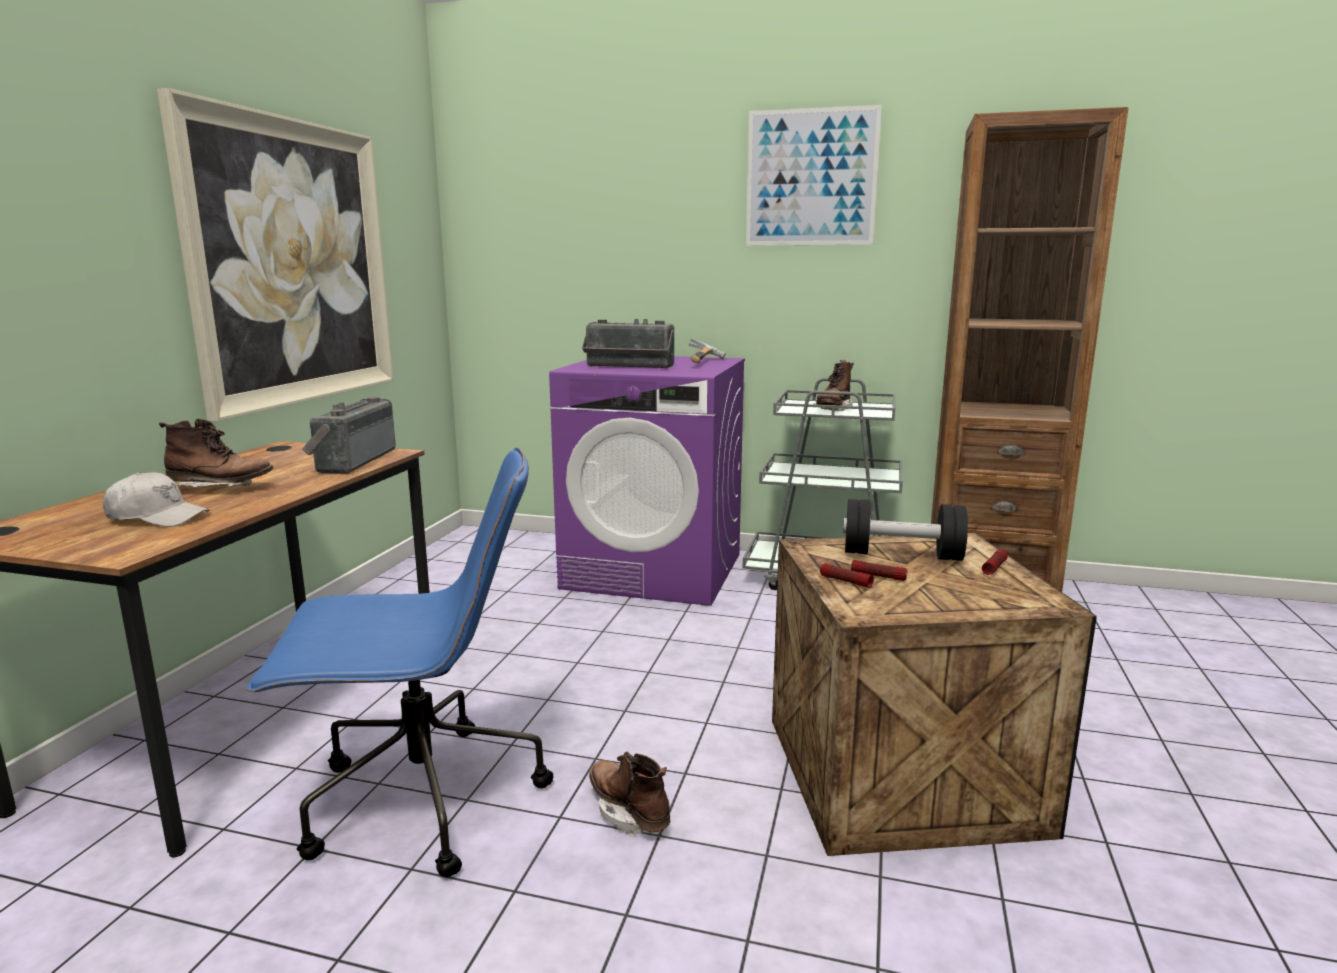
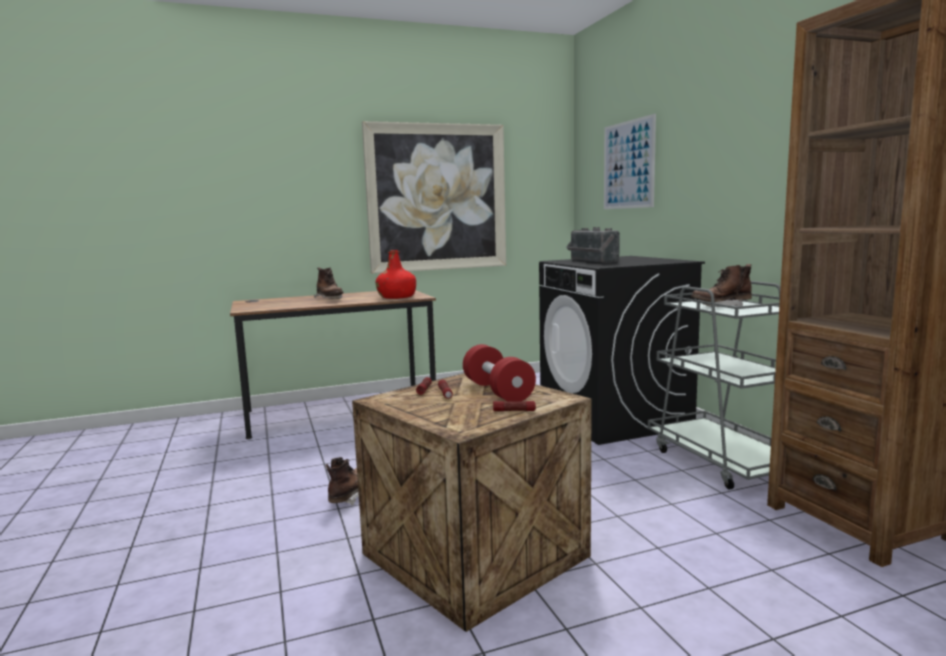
camera: 55 degrees right, 5 degrees down
white cap [103,472,210,527] -> none
blue office chair [246,447,553,877] -> none
radio [302,397,396,474] -> red bottle [376,250,416,299]
purple washing machine [549,356,745,606] -> black washing machine [539,256,705,445]
hammer [688,338,726,363] -> none
picture [746,105,882,245] -> picture moved to [604,114,656,209]
black dumbbell [843,499,968,561] -> red dumbbell [463,344,536,402]

